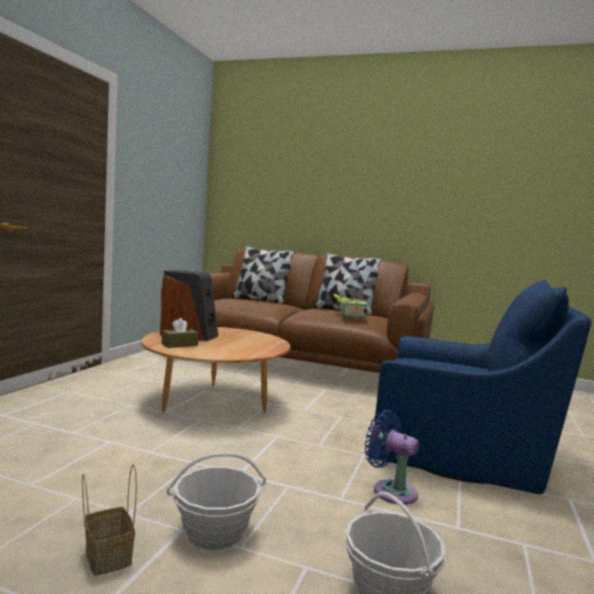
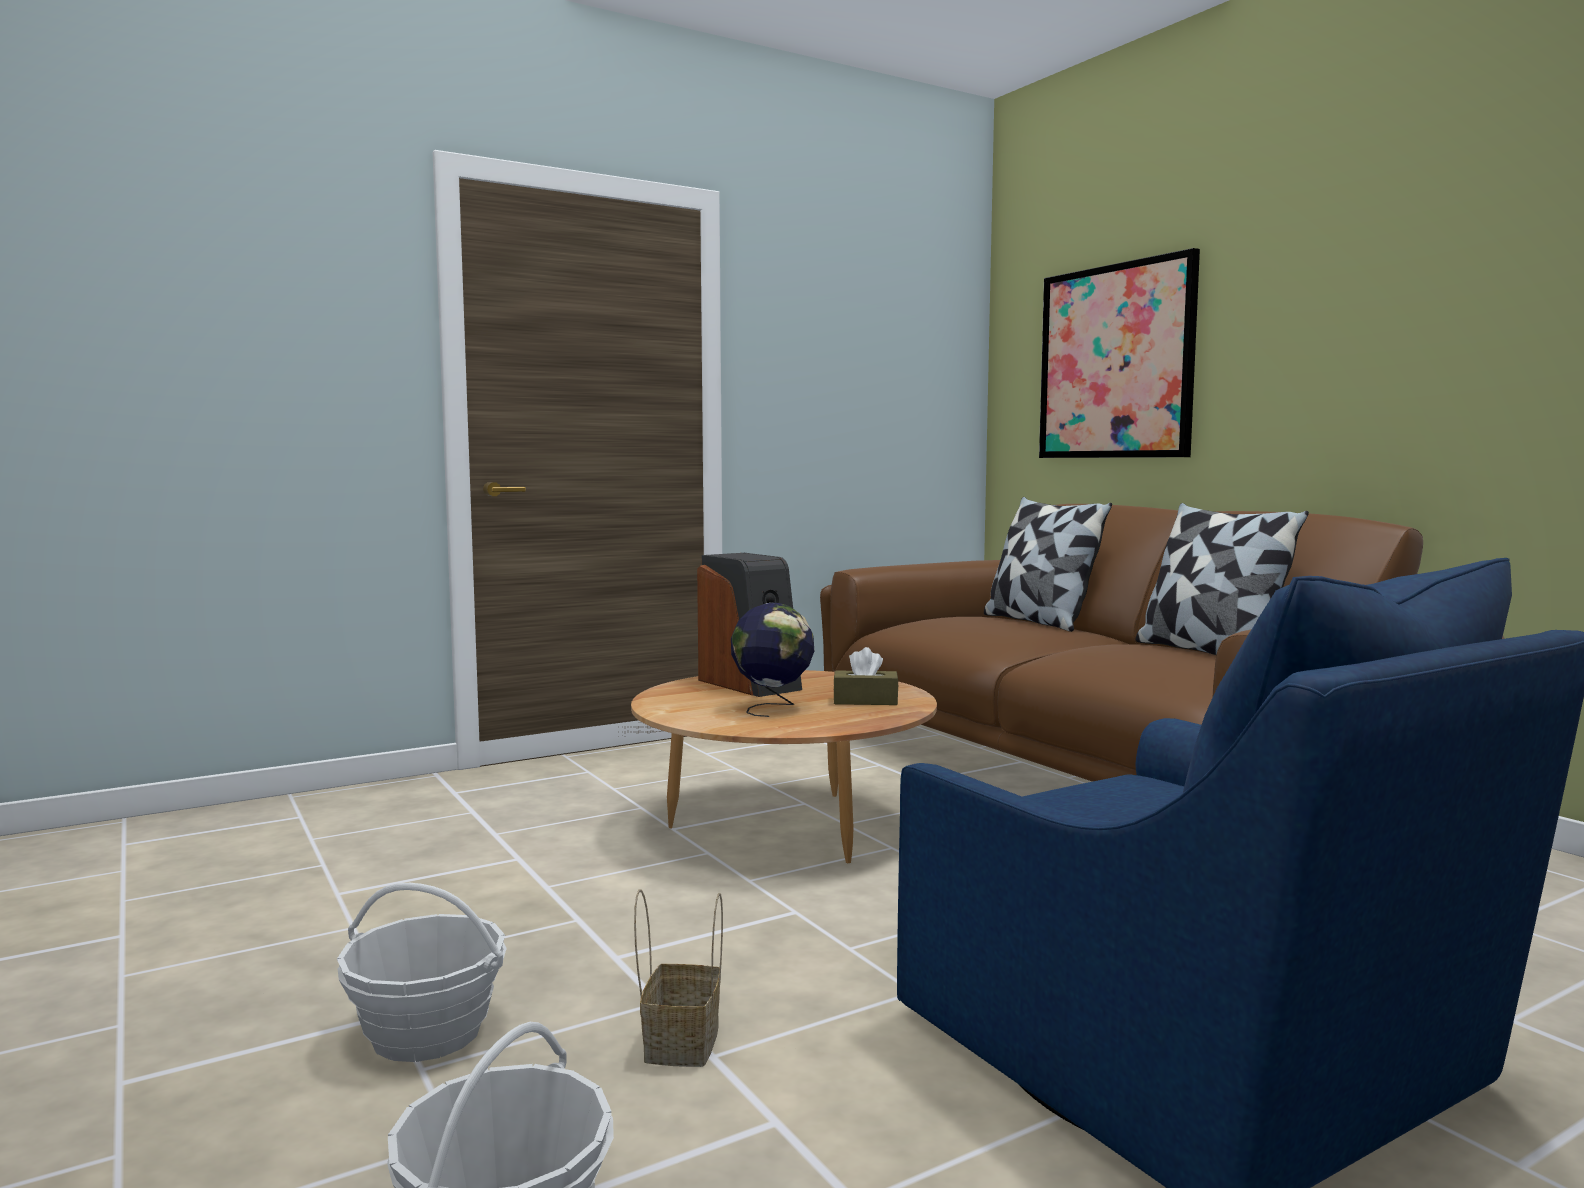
camera: 40 degrees right, 0 degrees up
basket [82,464,137,576] -> basket moved to [634,889,723,1067]
brown tissue box [162,318,199,348] -> brown tissue box moved to [833,647,899,705]
book [333,294,368,318] -> none
blue fan [365,410,419,505] -> none
none -> globe [731,603,814,717]
none -> picture [1039,248,1200,458]

